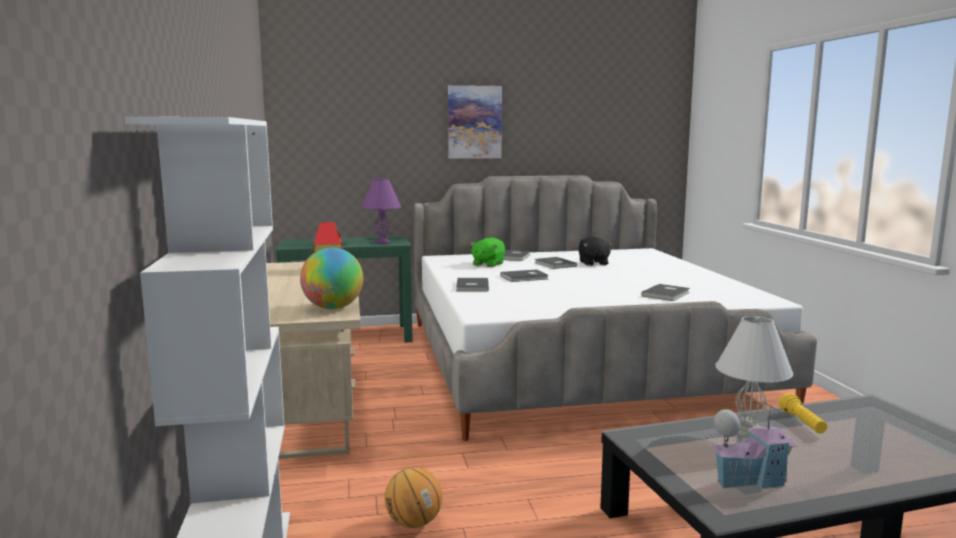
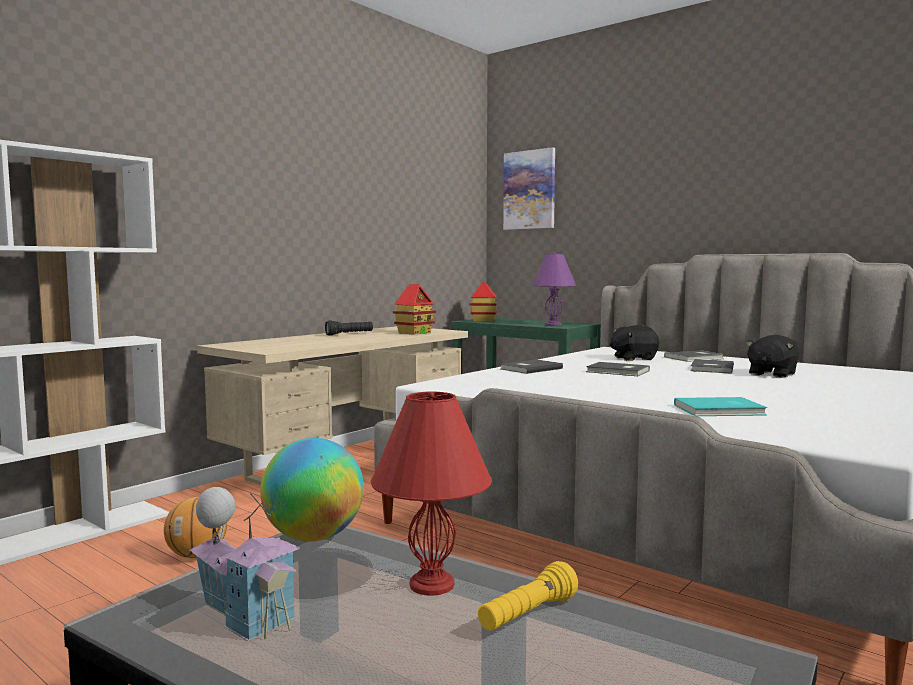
camera: 50 degrees right, 5 degrees down
globe [300,248,363,309] -> globe moved to [260,438,364,541]
picture [448,85,502,159] -> picture moved to [503,147,555,230]
green plush toy [470,238,505,267] -> black plush toy [609,325,659,361]
grey book [641,284,690,301] -> turquoise book [674,397,768,416]
white table lamp [715,316,793,436] -> red table lamp [371,391,492,596]
none -> black flashlight [325,320,373,336]
none -> toy house [470,281,498,322]

